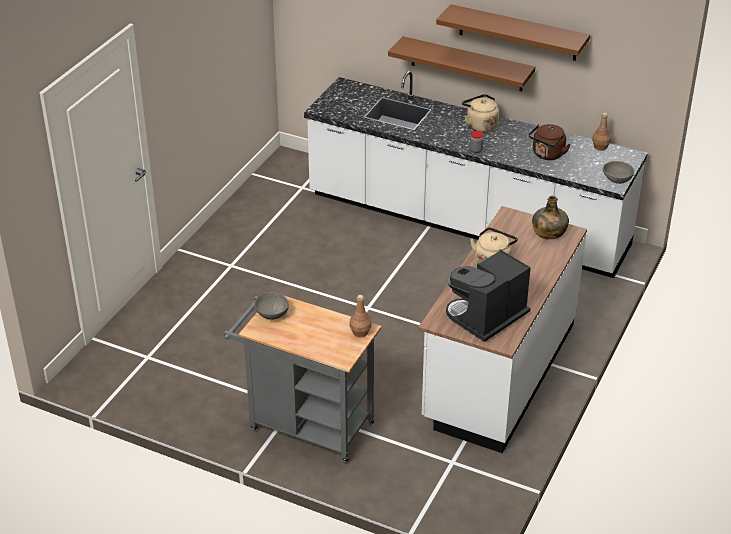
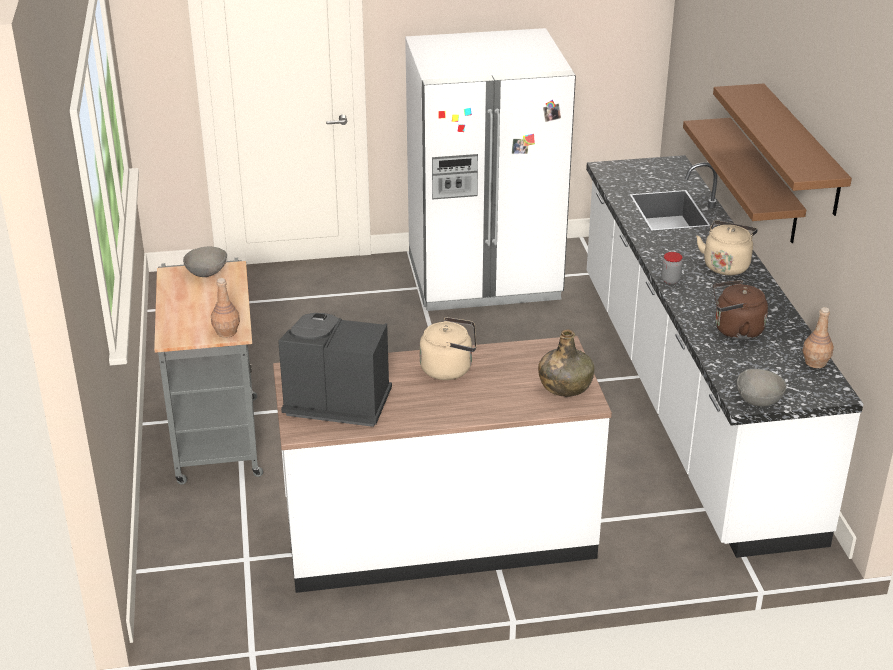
camera: 55 degrees right, 5 degrees down
none -> white fridge [405,28,576,311]

